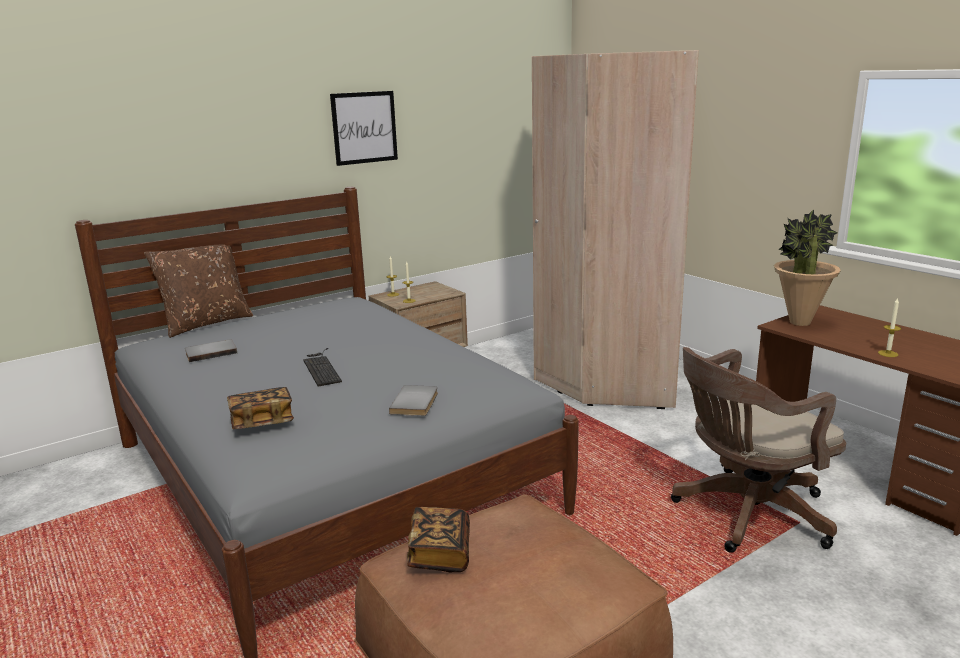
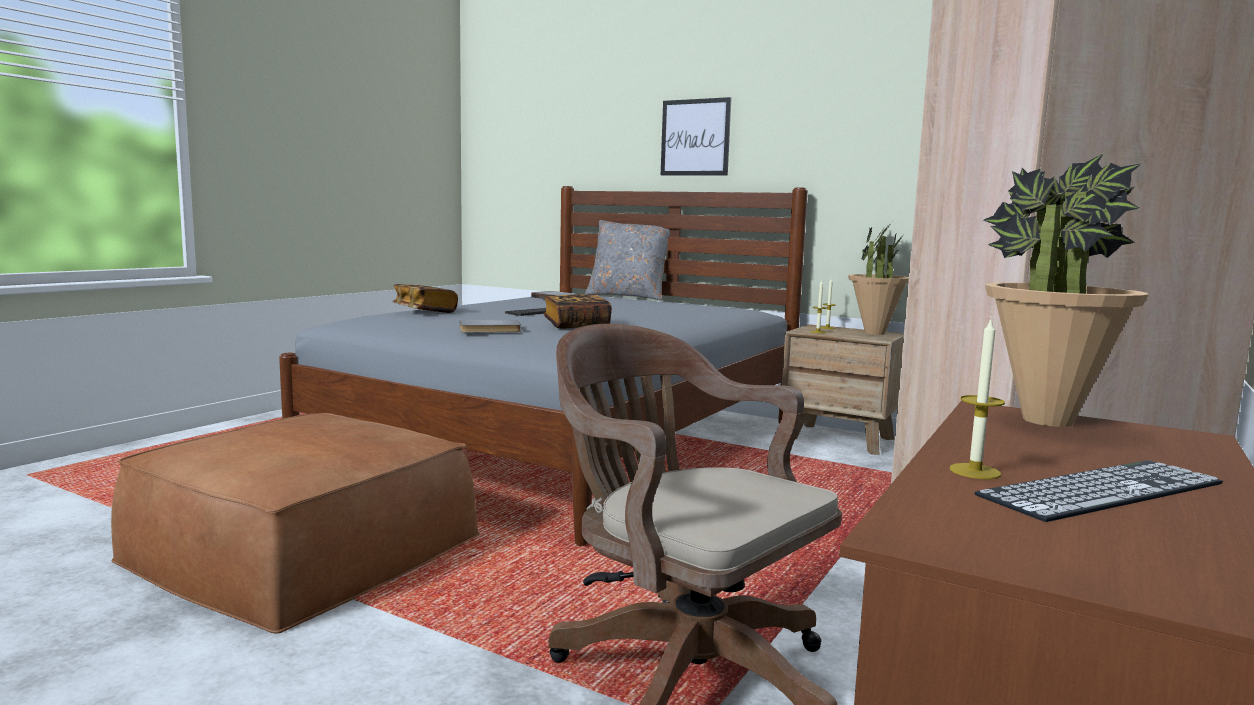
camera: 65 degrees right, 10 degrees down
brown pillow [144,245,253,338] -> grey pillow [585,220,670,301]
picture [330,91,398,166] -> picture moved to [661,97,731,175]
book [407,507,470,572] -> book moved to [543,294,612,329]
none -> potted plant [848,225,909,335]
none -> keyboard [975,460,1223,522]

